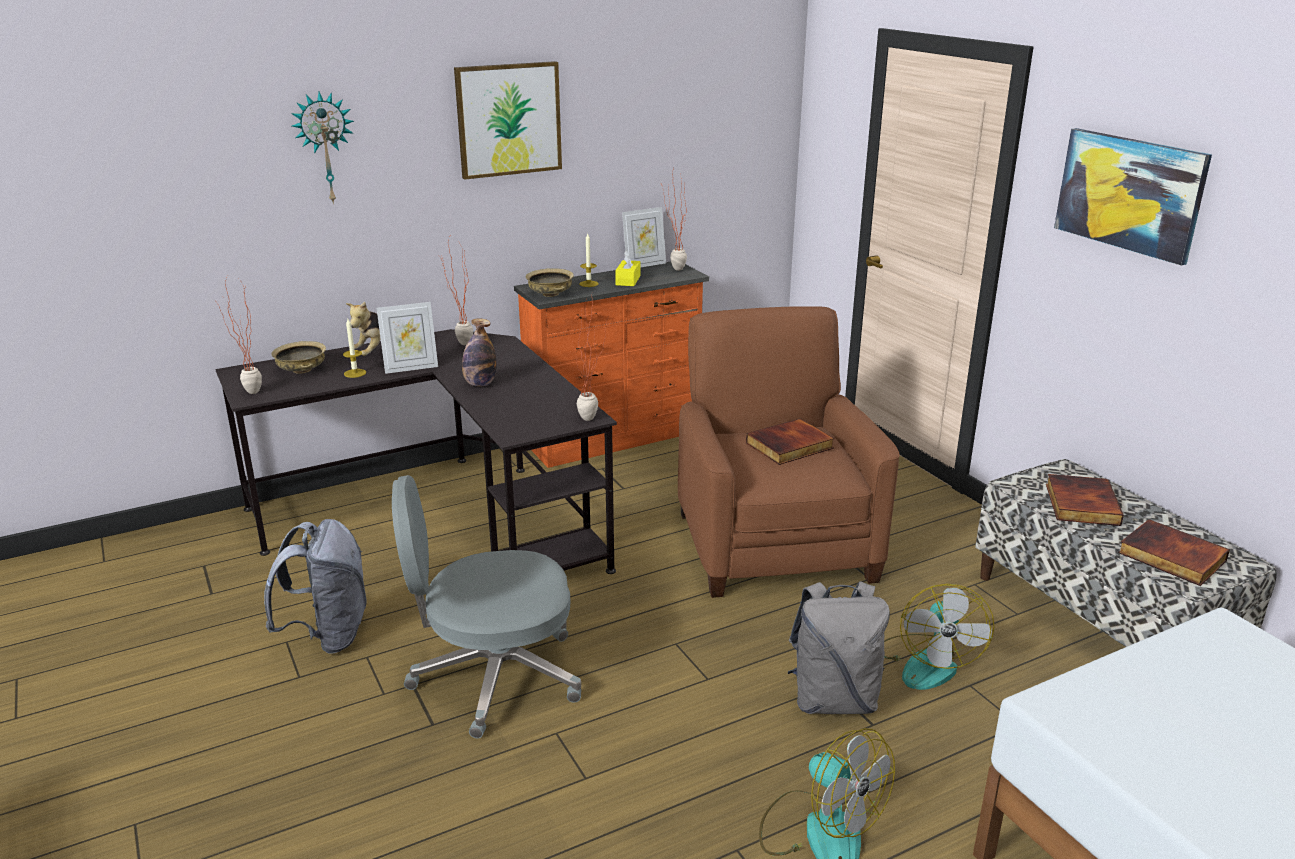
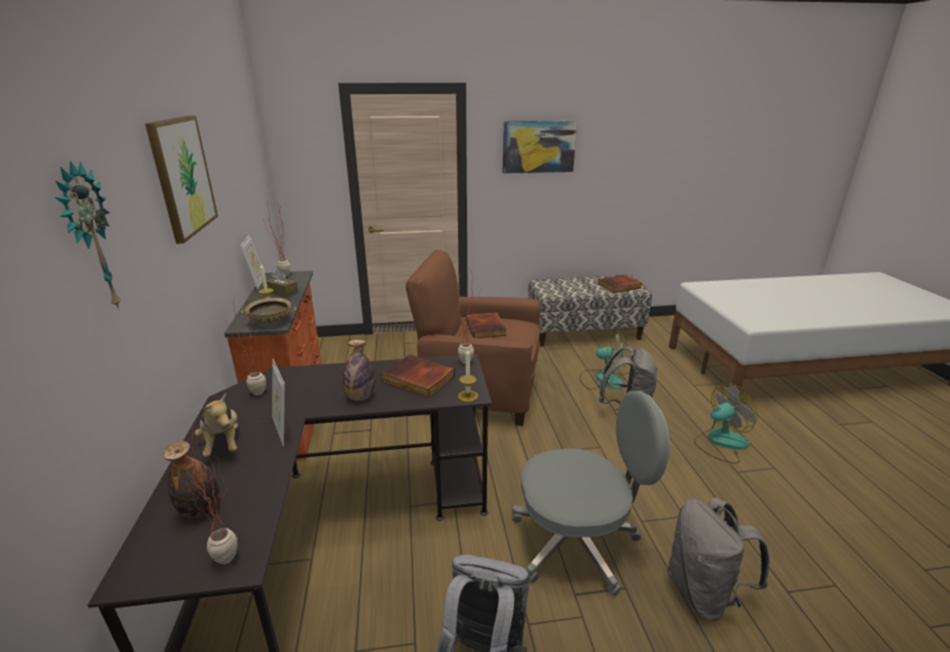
camera: 70 degrees left, 0 degrees up
beige bowl [271,341,326,374] -> bottle [163,441,220,518]
candle [343,319,366,378] -> candle moved to [458,349,478,402]
picture frame [377,302,438,374] -> picture frame turned 150 degrees clockwise [272,359,285,447]
grey office chair [392,475,581,738] -> grey office chair turned 105 degrees counterclockwise [512,391,670,596]
yellow tissue box [615,251,641,286] -> brown tissue box [266,270,298,298]
book [1046,474,1124,526] -> book moved to [381,354,455,398]
none -> grey backpack [667,497,770,621]

